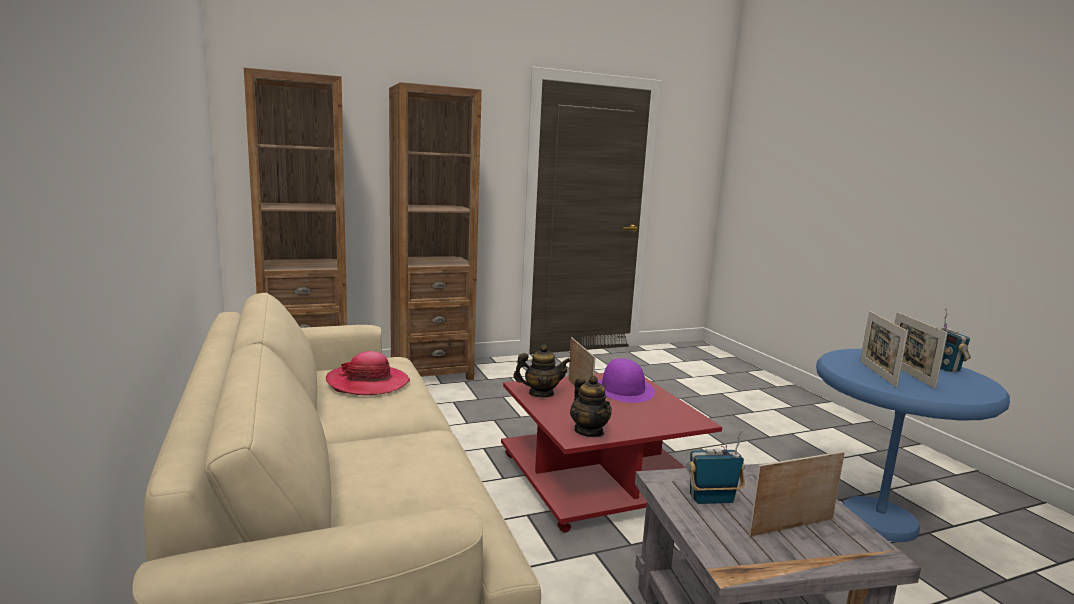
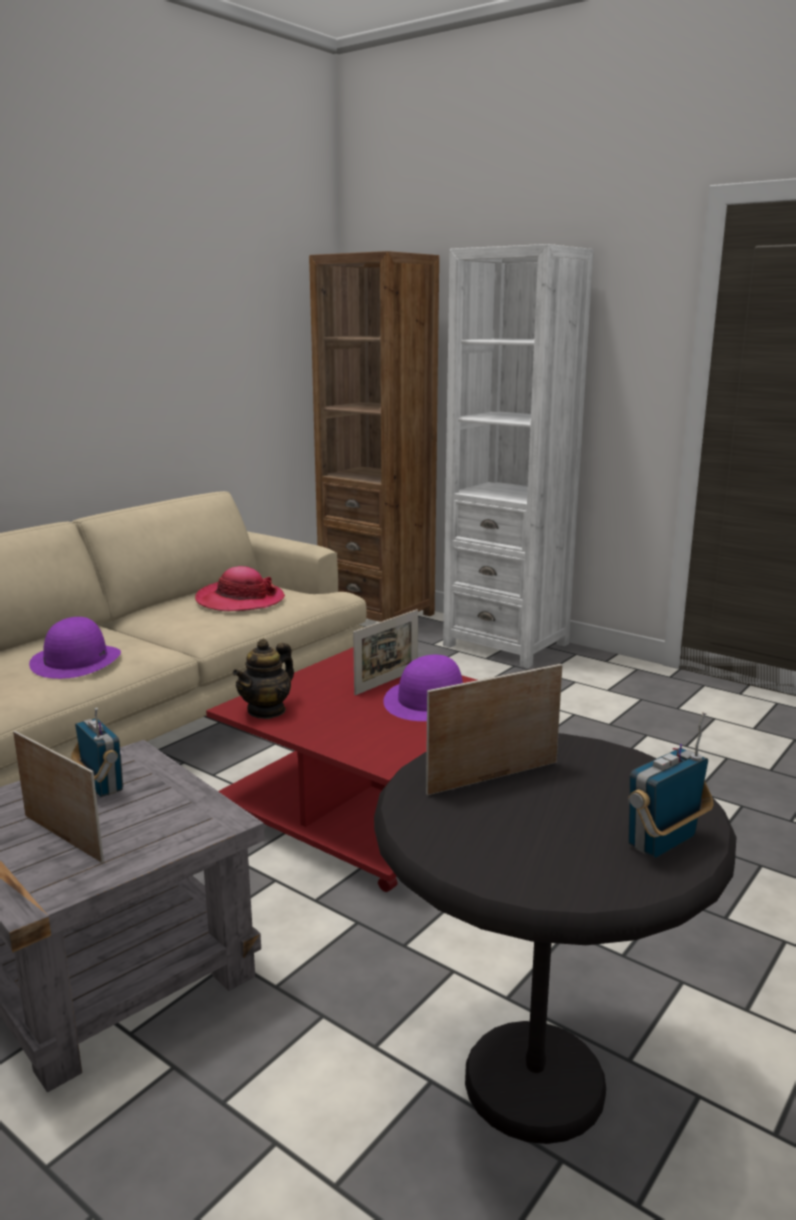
camera: 60 degrees right, 5 degrees up
brown bookcase [389,82,482,380] -> white bookcase [443,244,594,668]
teapot [513,345,571,397] -> none
blue side table [816,349,1010,542] -> black side table [374,733,736,1144]
picture frame [894,312,947,389] -> none
none -> purple hat [29,617,121,679]

